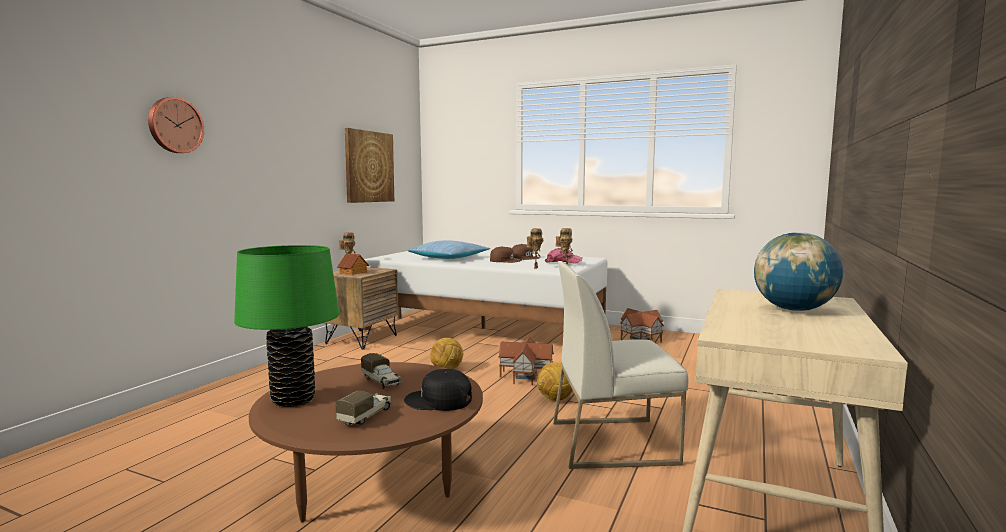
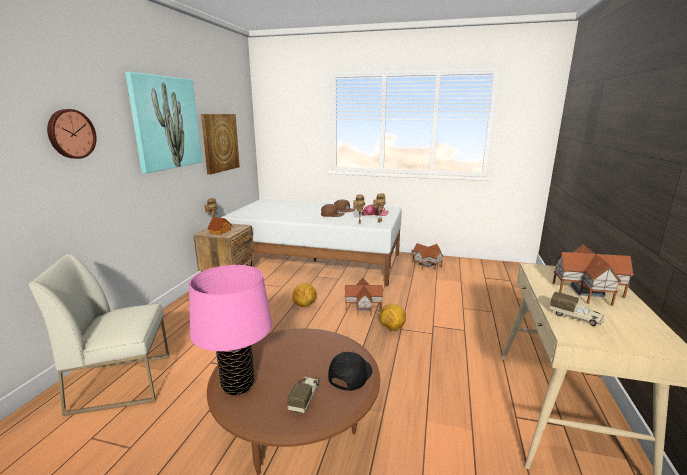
camera: 10 degrees left, 10 degrees up
green table lamp [234,245,339,407] -> pink table lamp [189,265,272,396]
toy truck [361,353,402,389] -> toy truck moved to [550,292,604,326]
black cap [404,369,472,411] -> black cap turned 120 degrees clockwise [328,352,372,391]
pillow [408,240,490,259] -> none
white chair [553,261,688,469] -> white chair moved to [28,254,170,416]
globe [754,232,843,311] -> toy house [553,244,634,306]
none -> picture [125,72,202,174]

